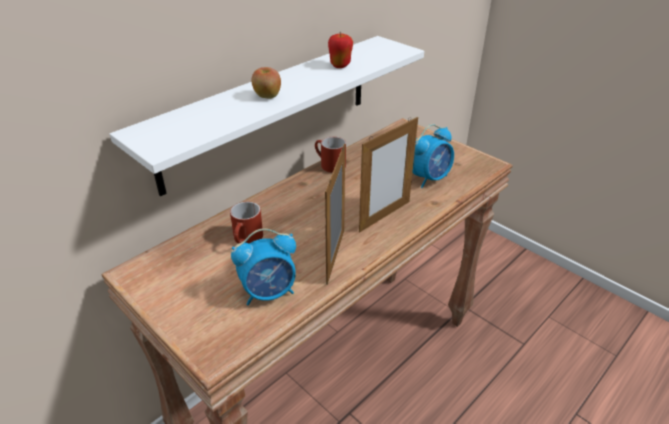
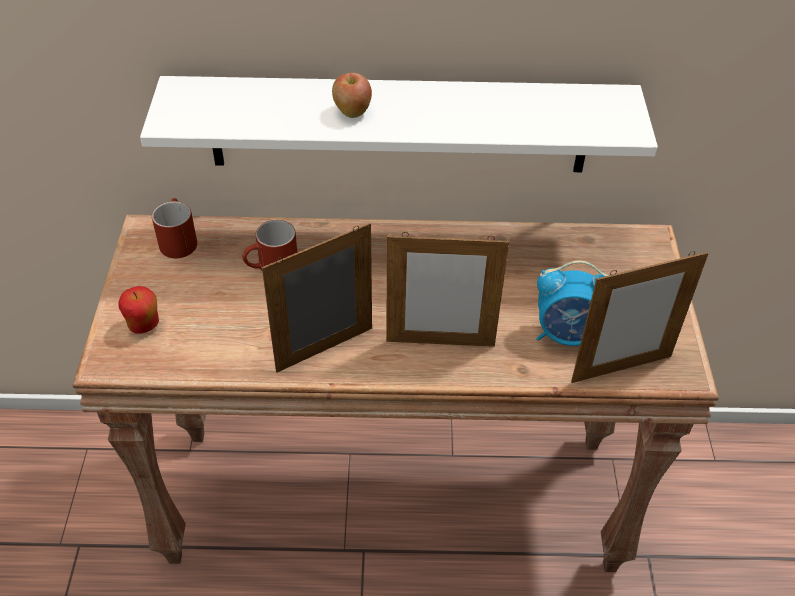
camera: 45 degrees right, 10 degrees up
alarm clock [231,228,296,306] -> none
red mug [315,137,346,173] -> red mug moved to [152,198,197,258]
apple [328,32,353,68] -> apple moved to [118,286,159,334]
none -> picture frame [571,251,709,383]

